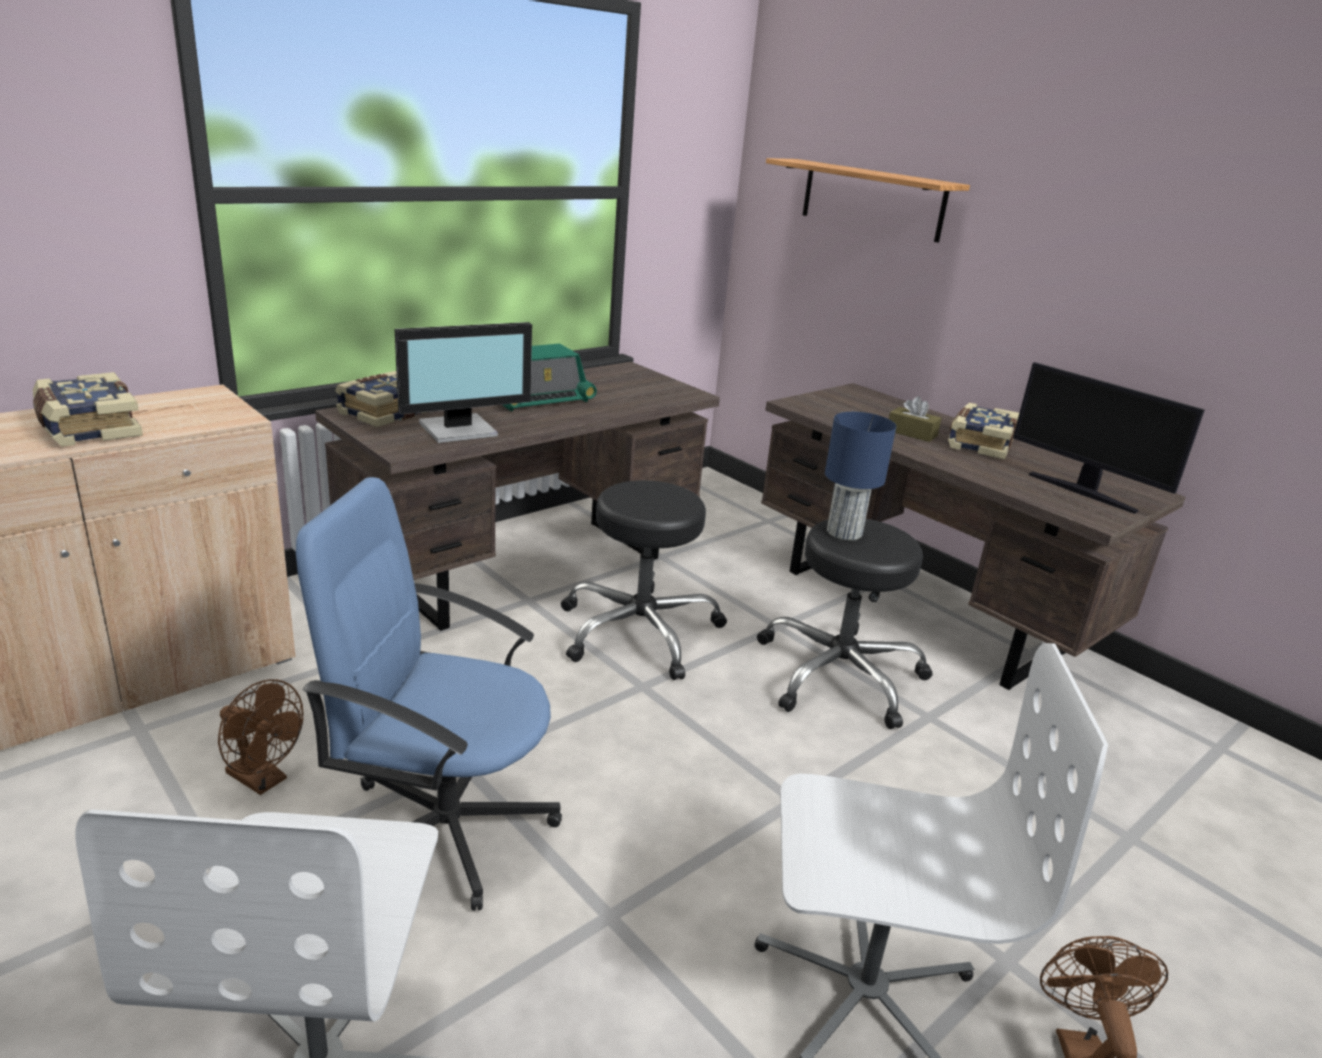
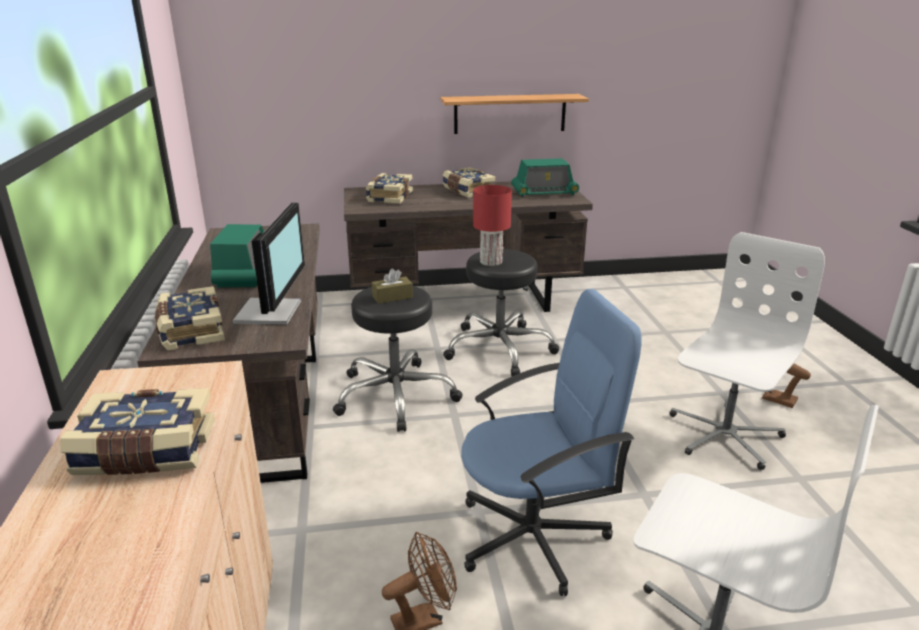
camera: 55 degrees left, 0 degrees up
blue office chair [296,477,562,911] -> blue office chair turned 150 degrees counterclockwise [461,289,642,596]
shelf [766,158,970,243] -> shelf moved to [440,94,589,134]
blue table lamp [825,412,896,541] -> red table lamp [473,185,512,266]
brown tissue box [889,396,942,442] -> brown tissue box moved to [372,268,413,304]
monitor [1013,362,1205,514] -> radio [511,158,579,197]
none -> book [366,173,413,204]

